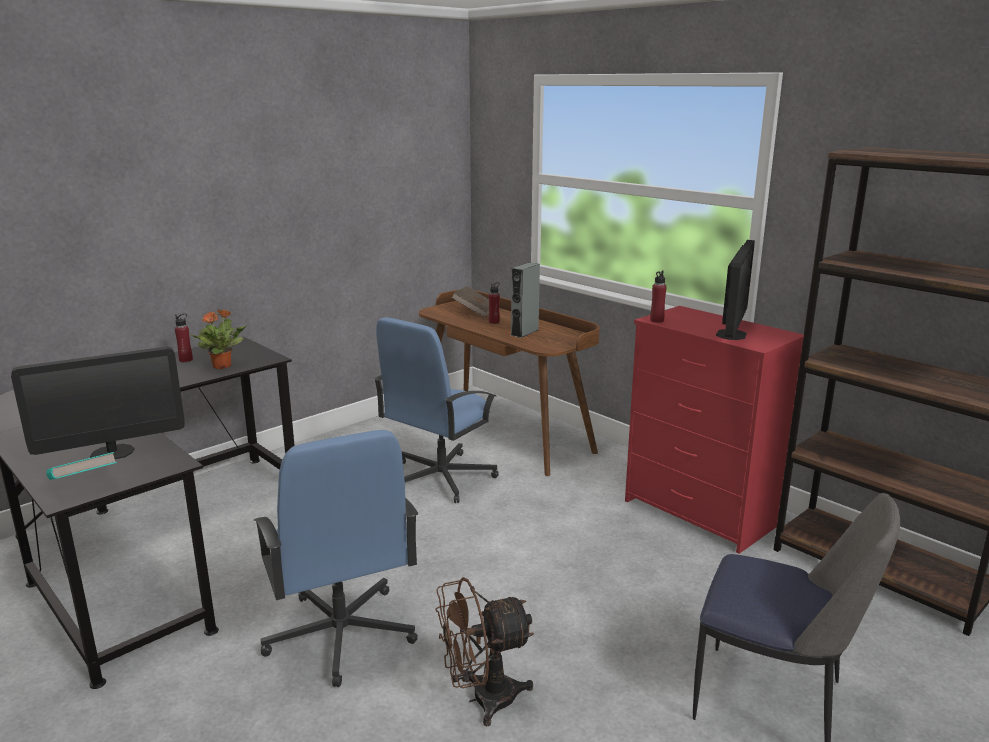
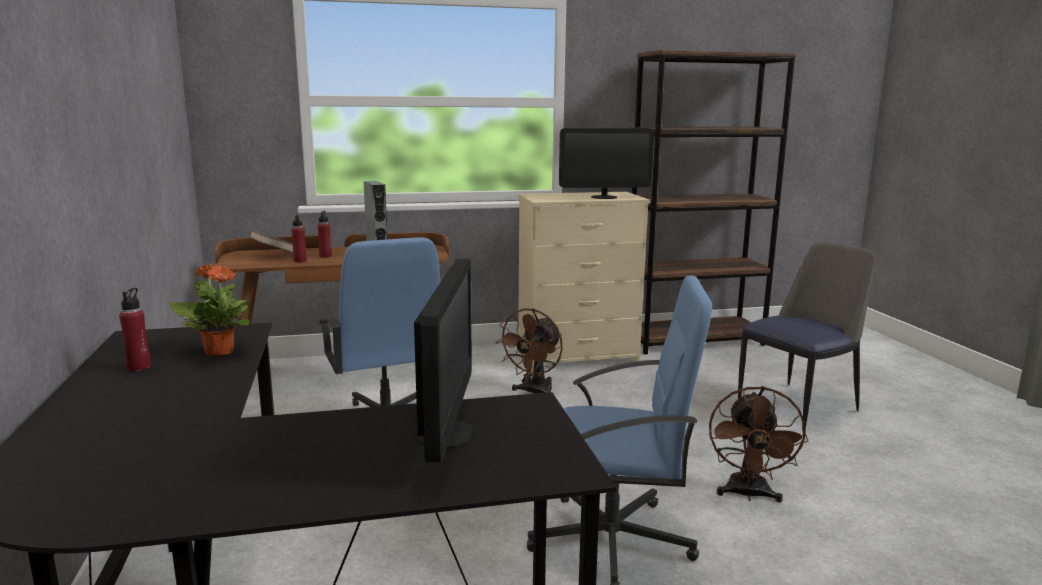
camera: 60 degrees left, 5 degrees down
turquoise book [46,452,117,480] -> none
red dresser [625,306,804,554] -> beige dresser [518,192,650,372]
red bottle [650,270,667,323] -> red bottle moved to [291,215,307,263]
monitor [716,240,755,340] -> monitor turned 120 degrees clockwise [559,128,654,199]
none -> brown fan [495,308,563,394]

